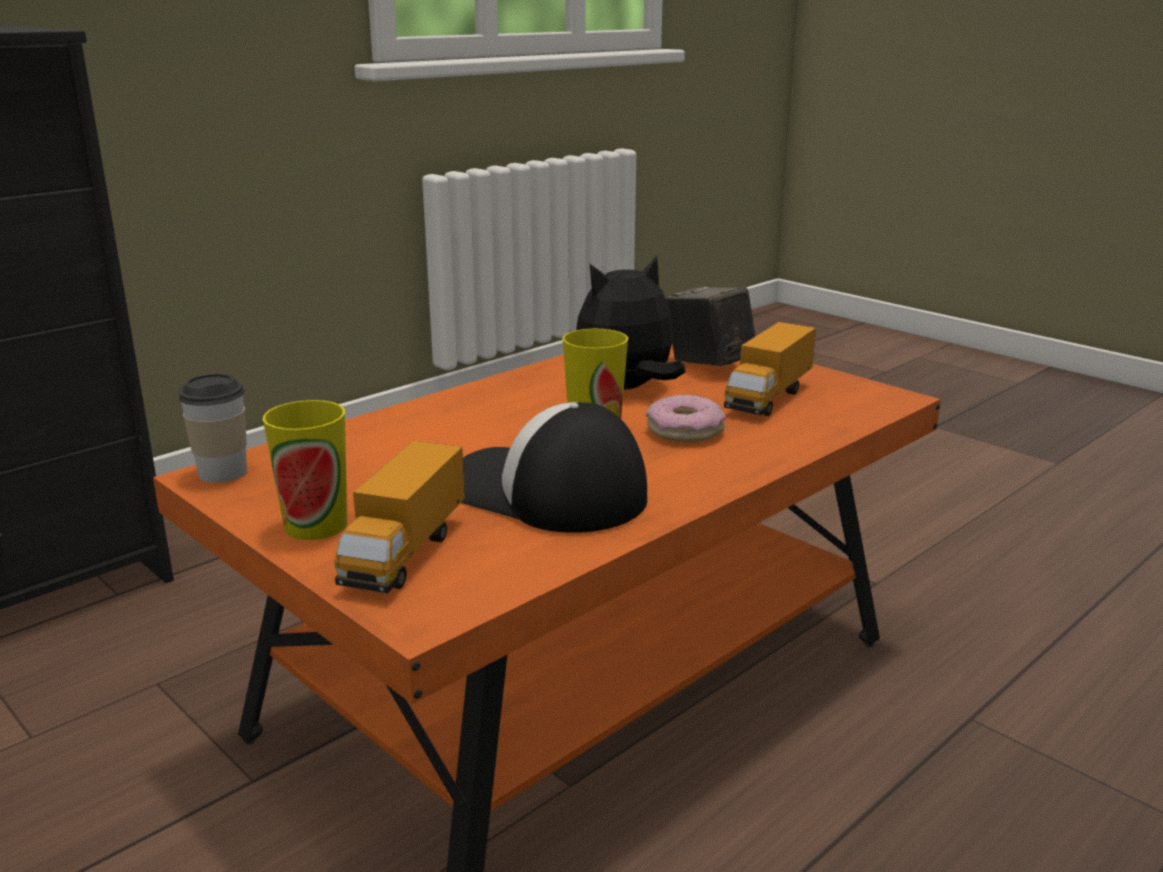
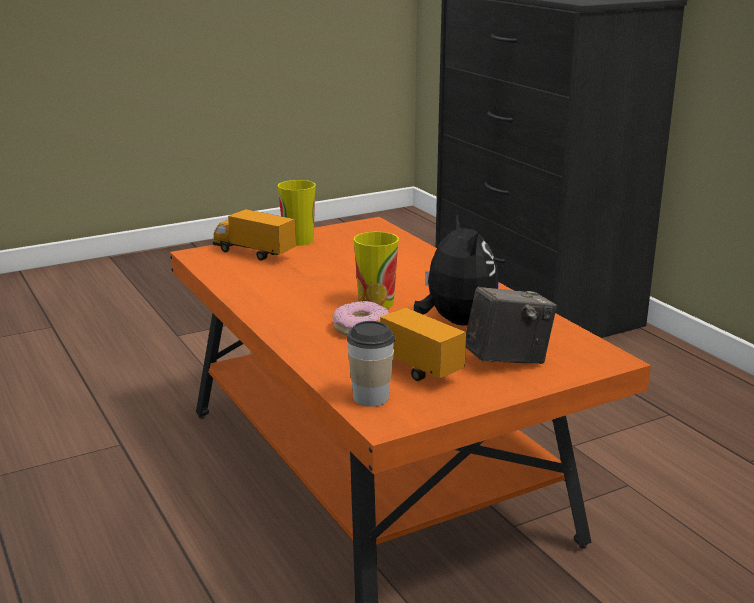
camera: 105 degrees right, 0 degrees up
cup [178,373,247,483] -> cup moved to [347,321,395,407]
cap [461,402,647,533] -> none

